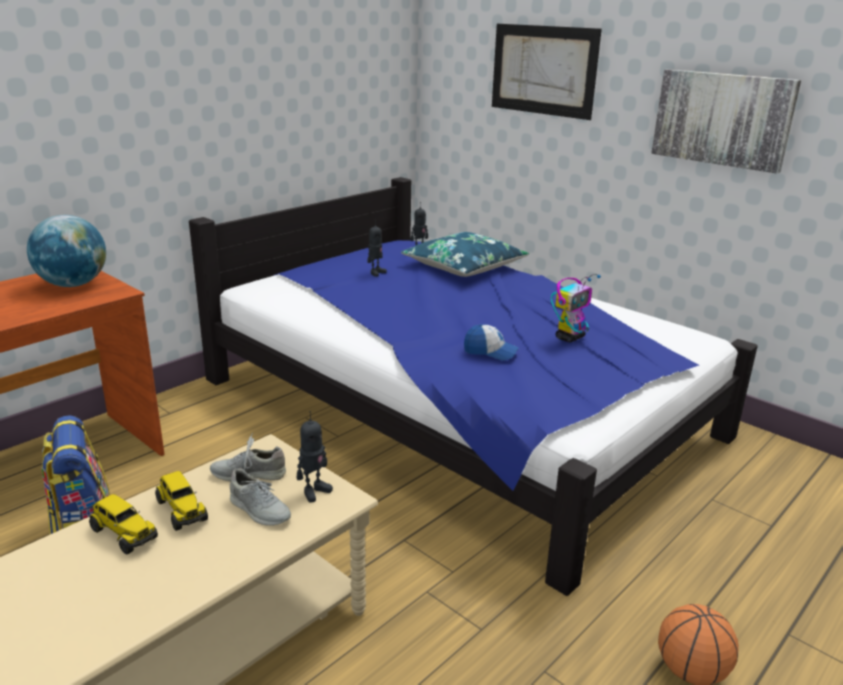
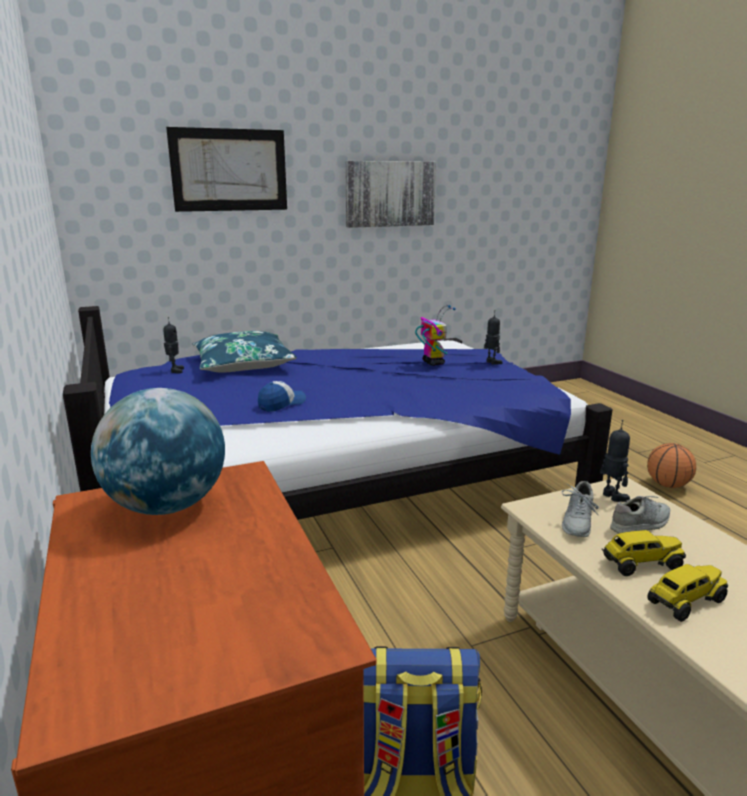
camera: 65 degrees left, 5 degrees down
toy robot [367,220,387,277] -> toy robot moved to [484,310,503,365]
cap [464,324,519,361] -> cap moved to [258,381,306,412]

